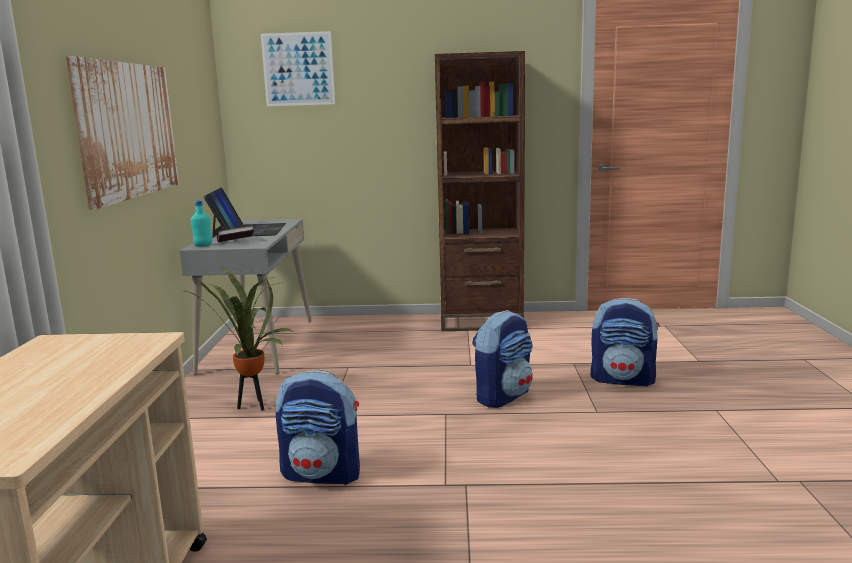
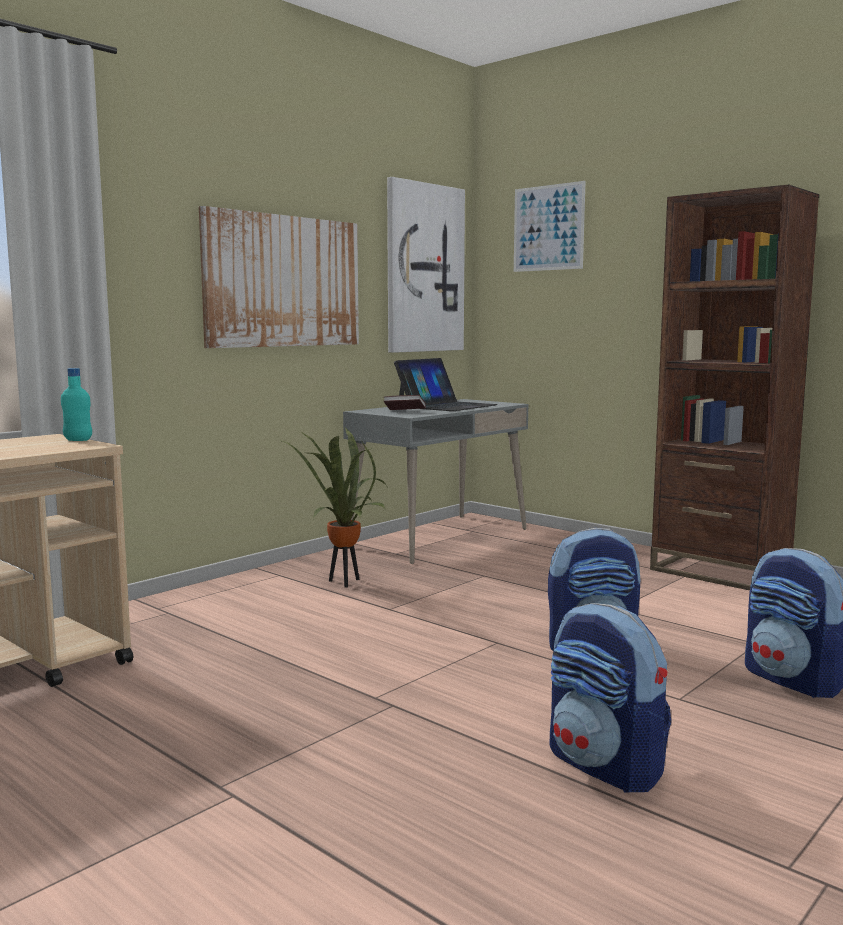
camera: 40 degrees right, 5 degrees down
turquoise bottle [191,200,212,247] -> turquoise bottle moved to [61,368,92,441]
backpack [276,370,360,485] -> backpack moved to [549,603,671,793]
none -> picture [387,177,465,353]

